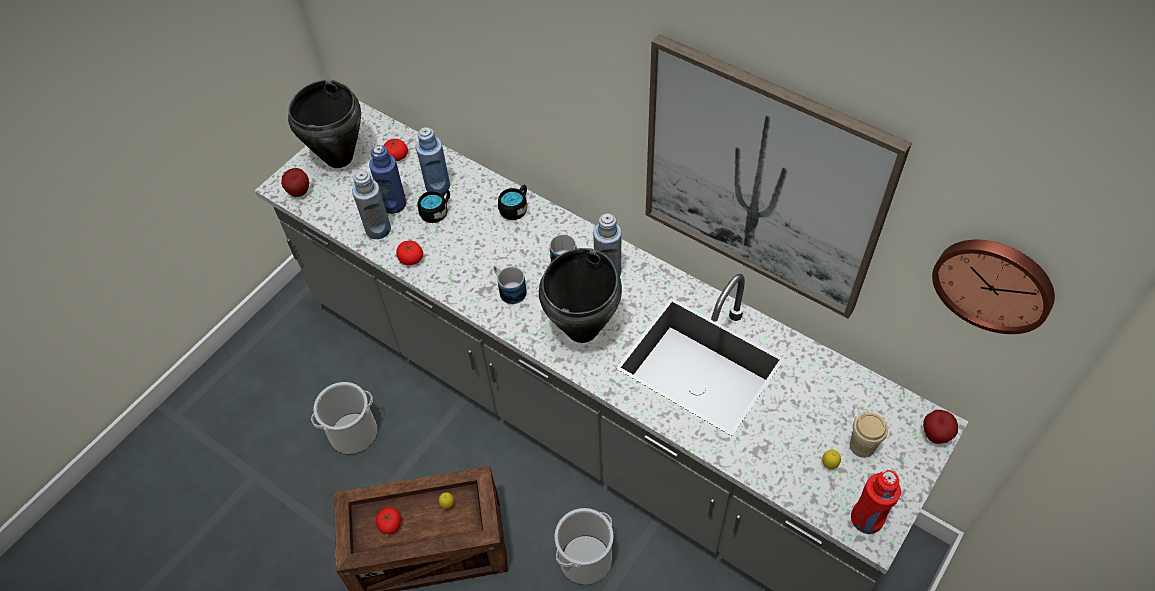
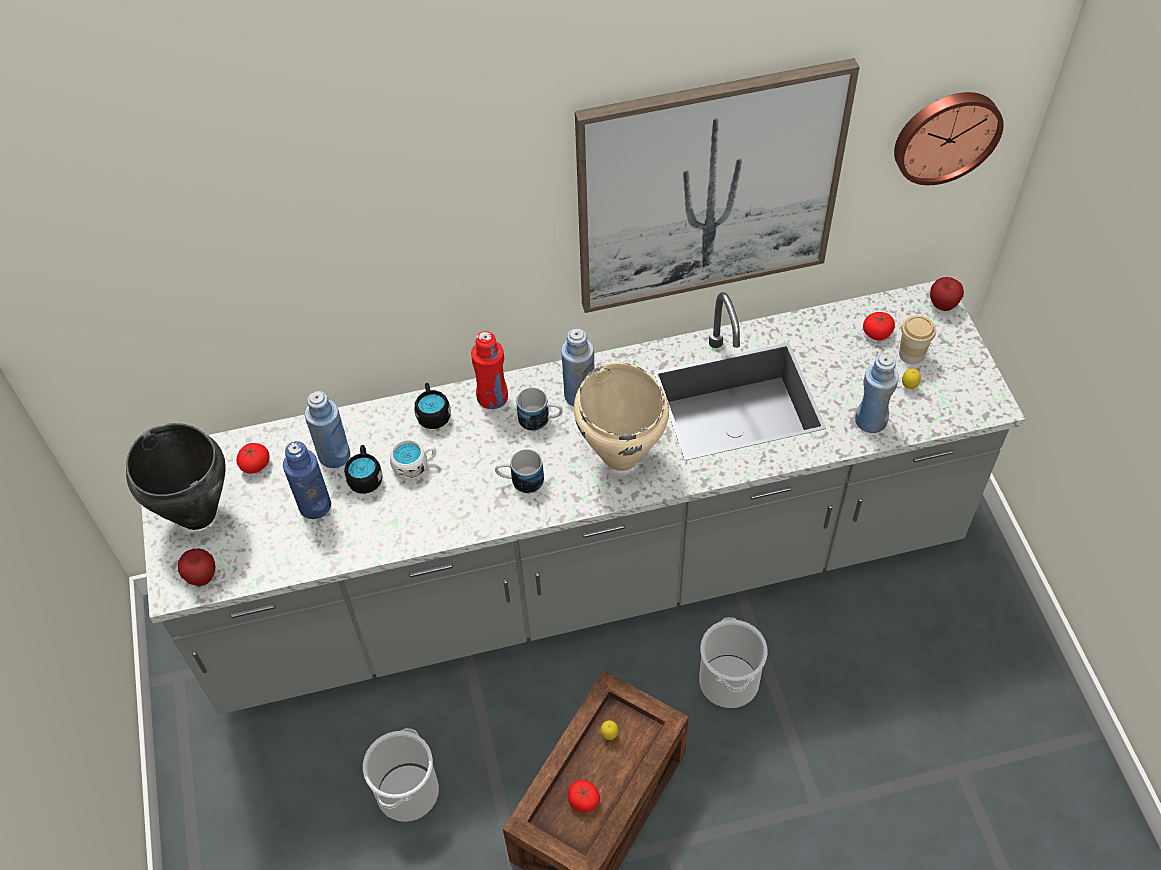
camera: 50 degrees left, 0 degrees up
blue bottle [352,171,391,239] -> blue bottle moved to [855,354,899,433]
tomato [396,241,423,266] -> tomato moved to [863,312,895,340]
black cooking pot [539,248,622,343] -> beige cooking pot [574,362,669,471]
red bottle [851,470,901,534] -> red bottle moved to [471,331,508,409]
none -> white mug [390,440,436,480]

